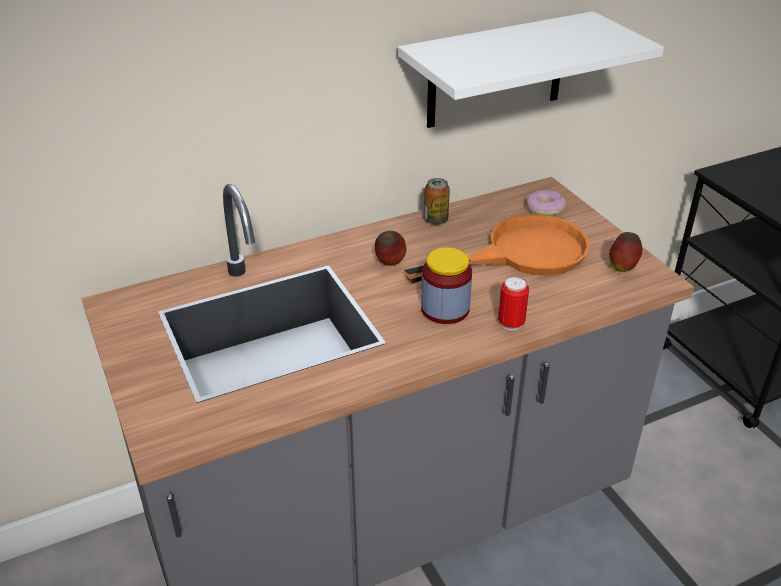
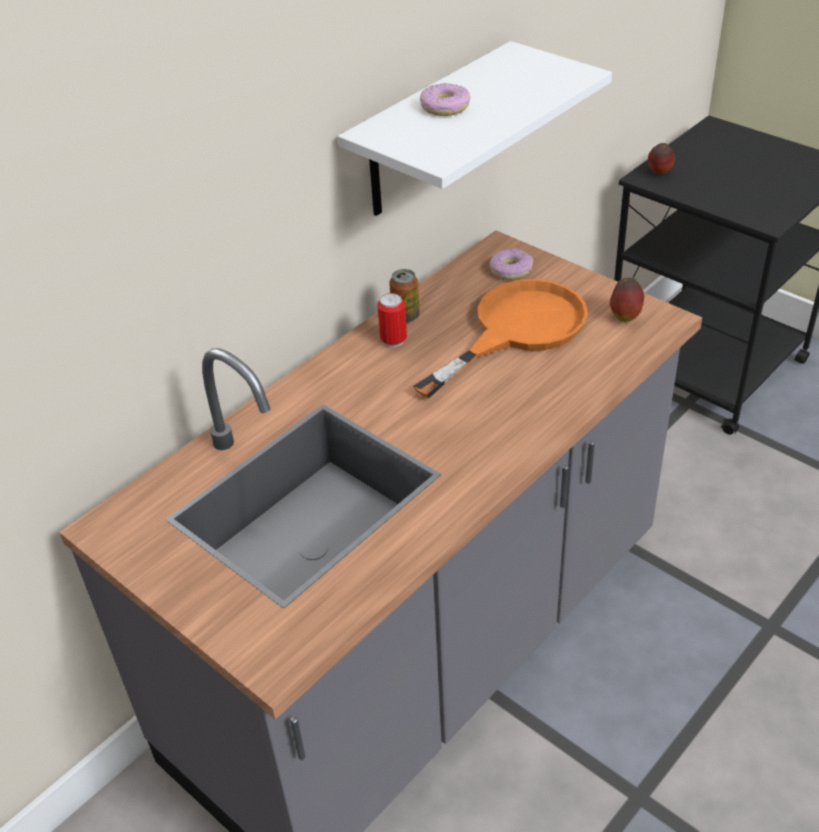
camera: 20 degrees left, 5 degrees up
apple [375,231,406,266] -> apple moved to [648,143,675,174]
jar [421,247,472,324] -> none
can [498,277,529,330] -> can moved to [377,293,407,347]
none -> donut [420,83,470,116]

